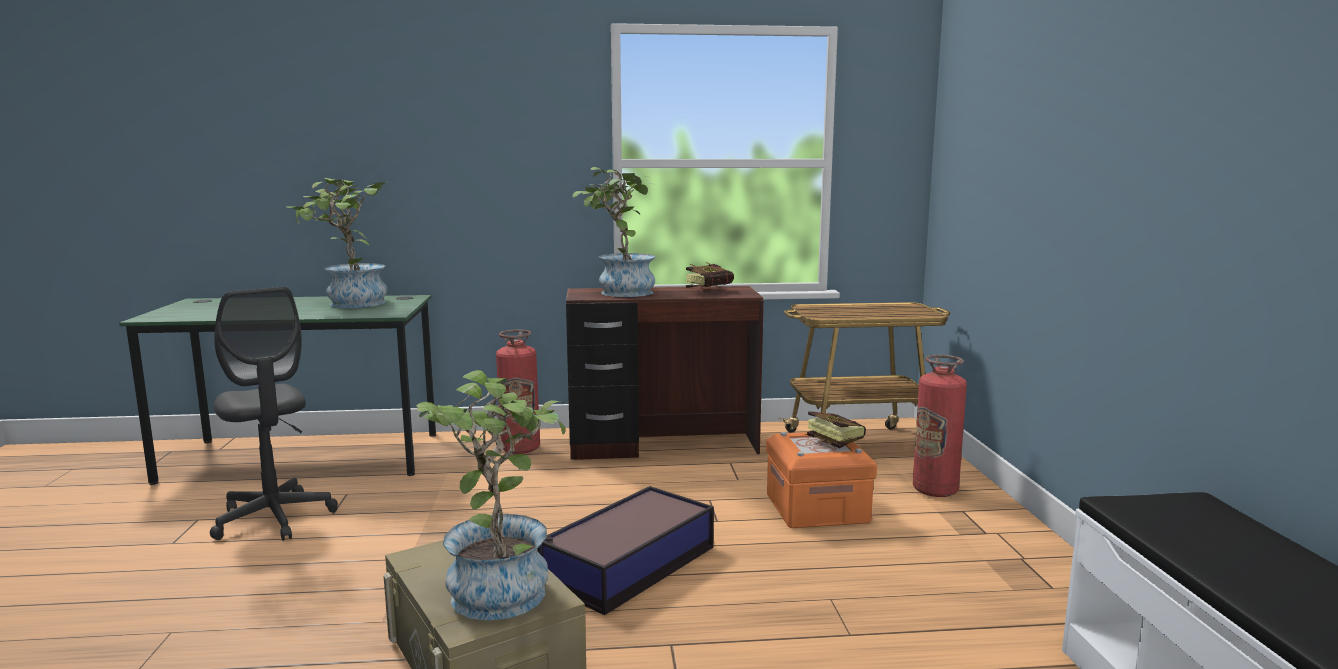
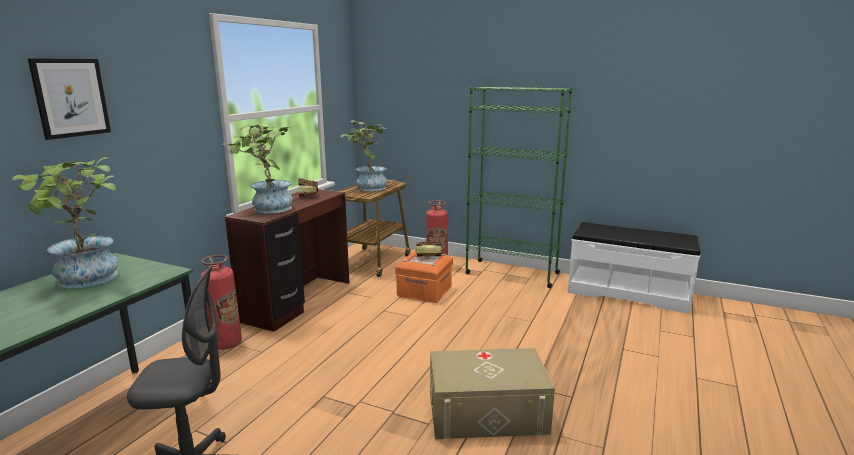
camera: 60 degrees left, 5 degrees up
potted plant [416,370,565,621] -> potted plant moved to [340,120,387,191]
storage box [537,486,714,615] -> none
none -> picture [28,58,111,140]
none -> green bookcase [465,86,573,288]

